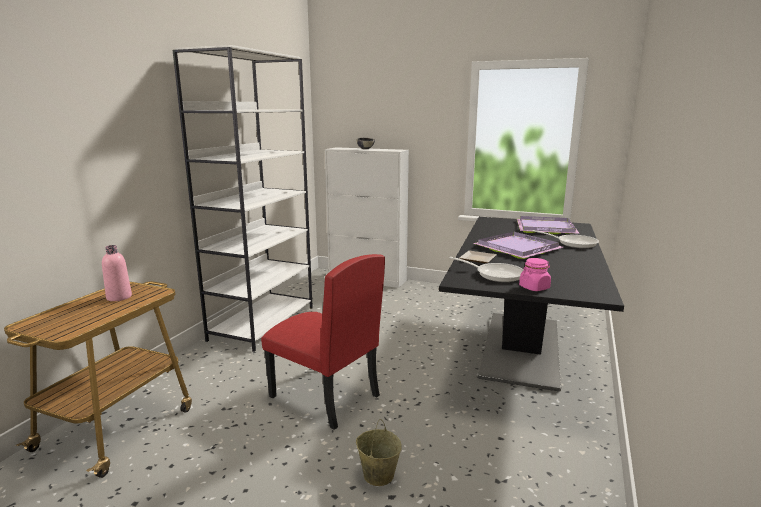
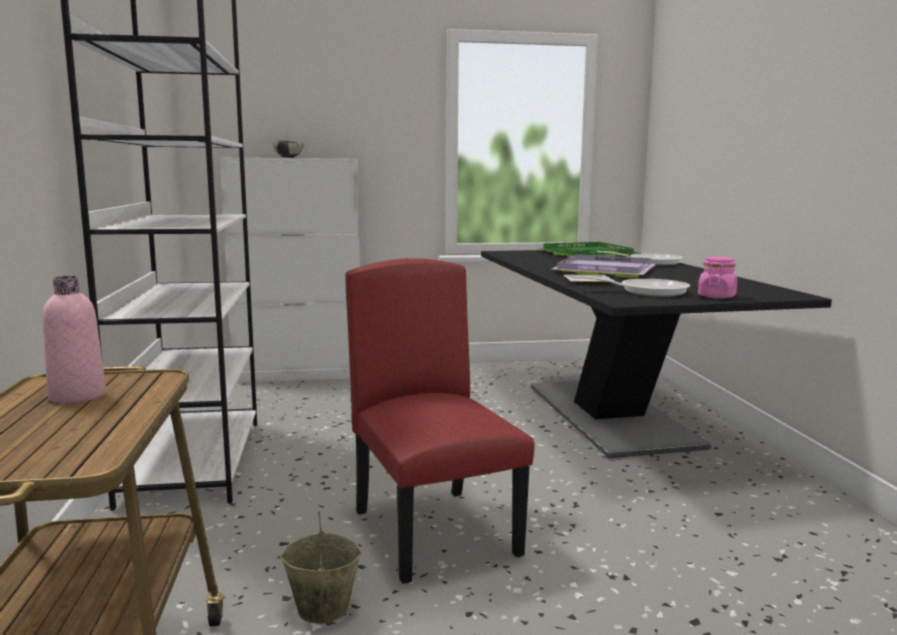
camera: 30 degrees left, 5 degrees down
red chair [261,254,385,430] -> red chair turned 120 degrees counterclockwise [345,258,535,584]
beige bucket [356,419,402,486] -> beige bucket moved to [280,511,361,624]
purple tray [517,216,580,234] -> green tray [539,242,638,259]

